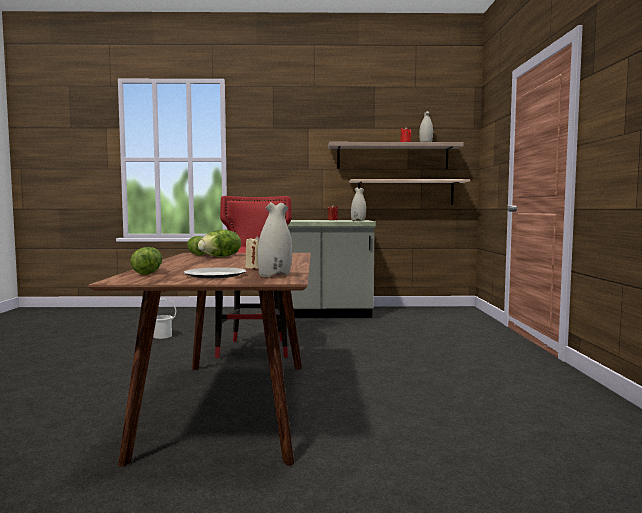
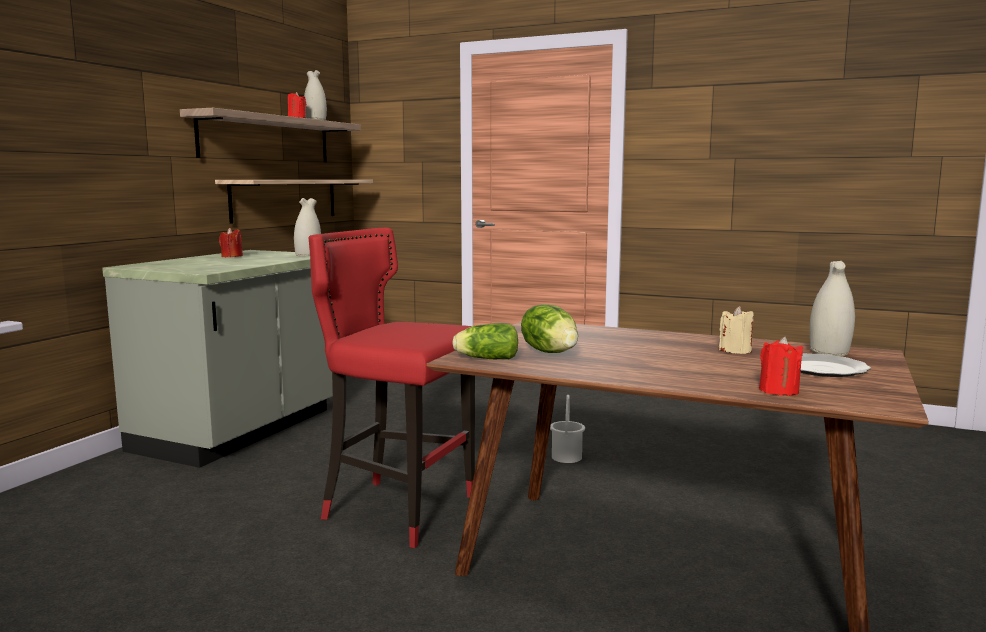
camera: 65 degrees left, 5 degrees up
lettuce [131,247,162,275] -> red candle [759,336,803,396]
white bucket [153,299,176,339] -> white bucket moved to [550,395,585,463]

